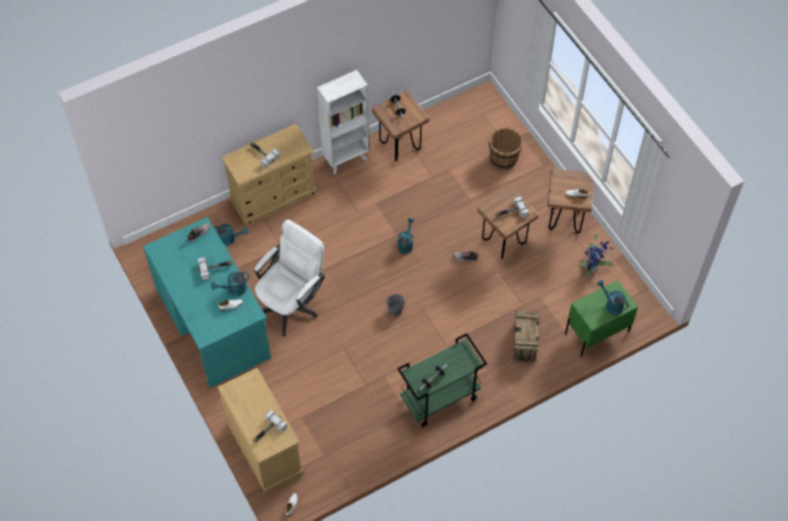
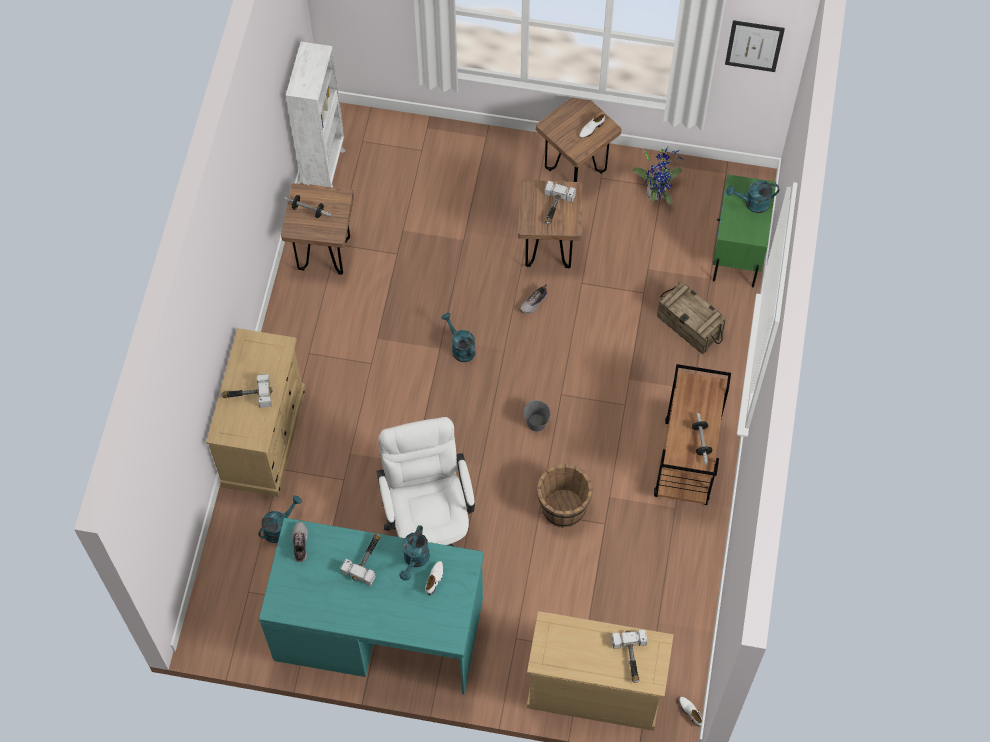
camera: 50 degrees left, 5 degrees up
white bookcase [317,70,369,174] -> white bookcase moved to [286,42,346,187]
green cart [397,333,487,427] -> brown cart [654,364,731,505]
brown bucket [489,127,523,170] -> brown bucket moved to [537,464,593,528]
none -> picture [725,20,785,72]

